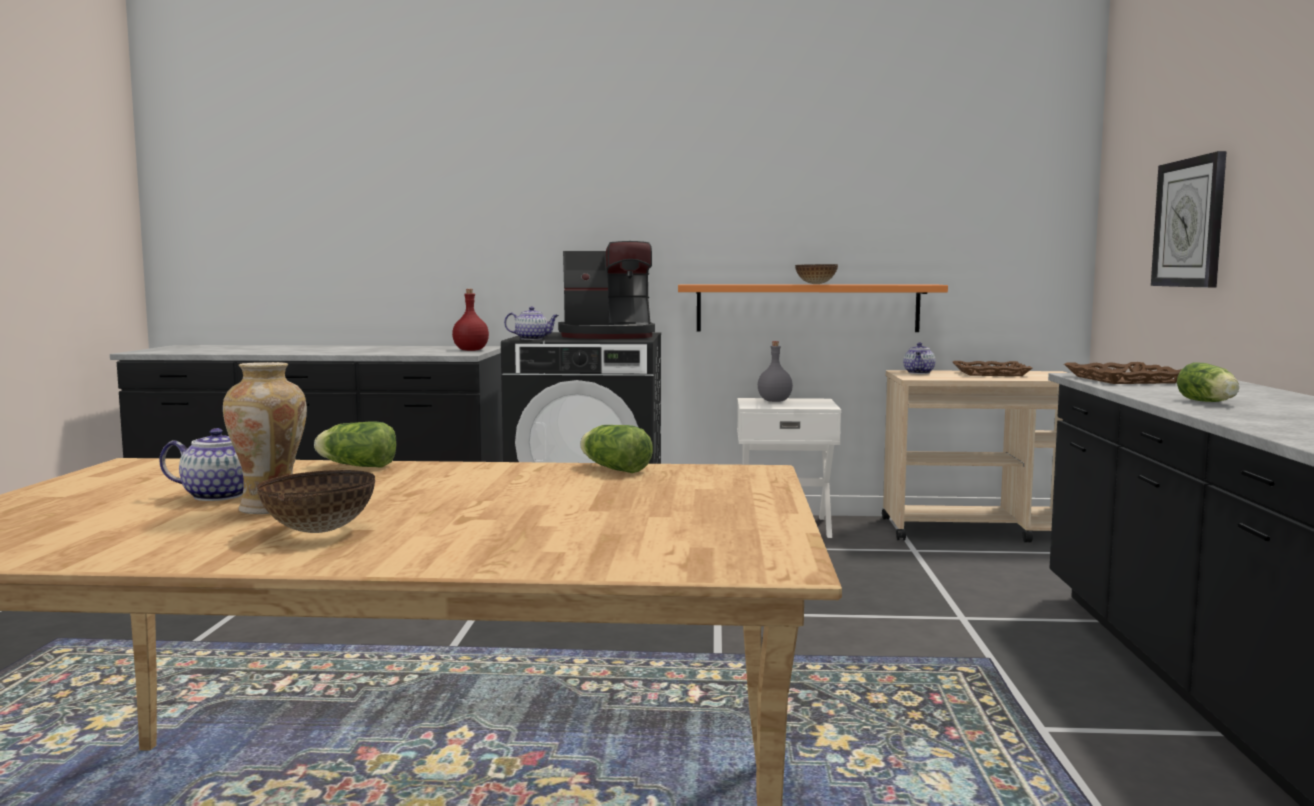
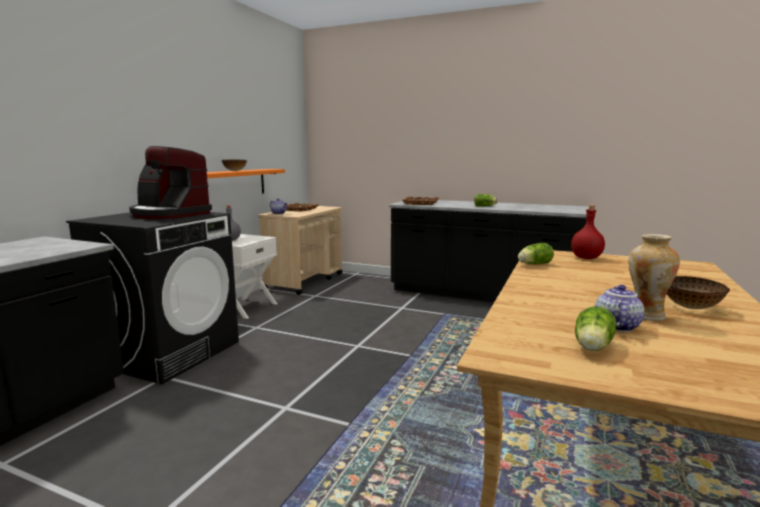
camera: 70 degrees left, 5 degrees up
lettuce [314,422,397,468] -> lettuce moved to [575,306,617,351]
red bottle [452,289,489,351] -> red bottle moved to [571,205,605,259]
teapot [504,306,559,340] -> none
coffee machine [558,241,655,339] -> coffee machine turned 105 degrees clockwise [129,146,212,219]
wall clock [1151,151,1227,288] -> none

